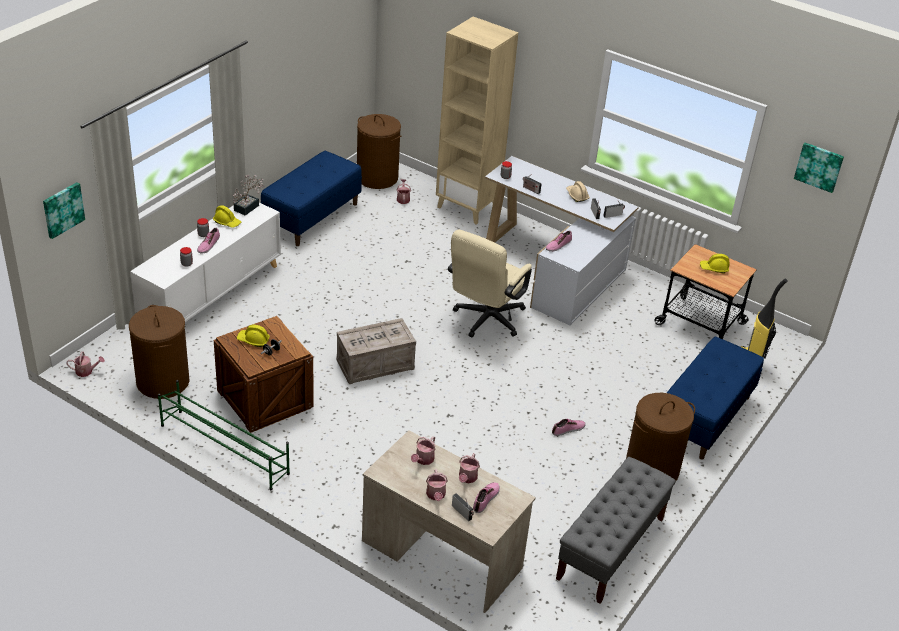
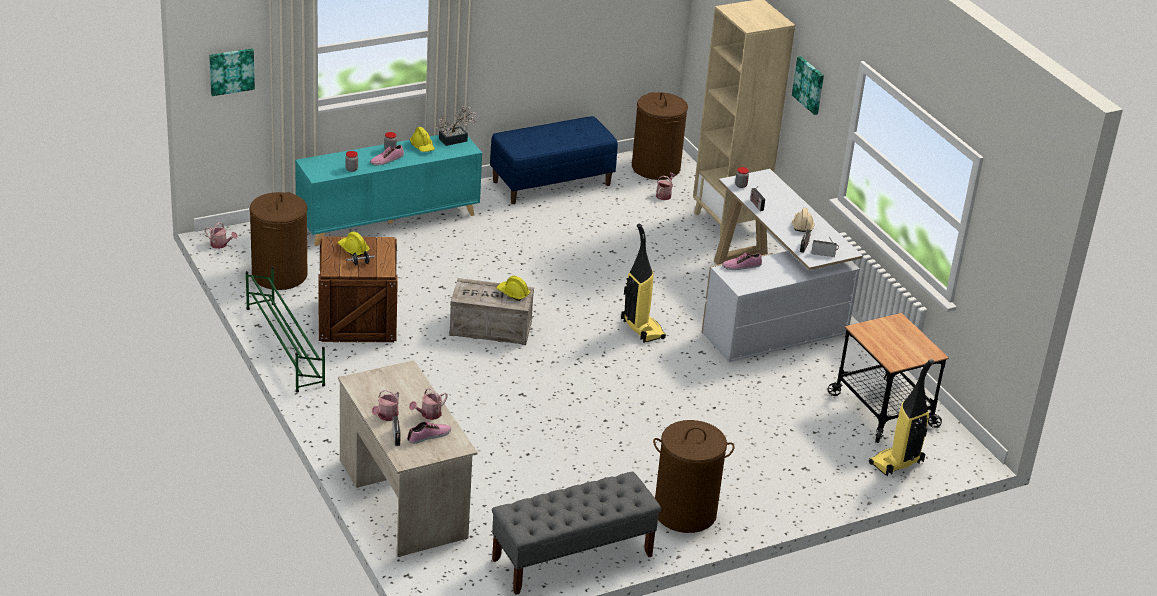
camera: 30 degrees right, 5 degrees down
white cabinet [130,203,281,322] -> turquoise cabinet [295,135,482,246]
watering can [411,436,436,465] -> none
beige office chair [448,230,532,337] -> vacuum cleaner [621,224,666,343]
shoe [552,419,586,436] -> none
blue bench [667,336,764,460] -> none
yellow hard hat [700,254,729,274] -> yellow hard hat moved to [496,276,530,301]
picture [794,143,844,193] -> picture moved to [792,56,824,115]

